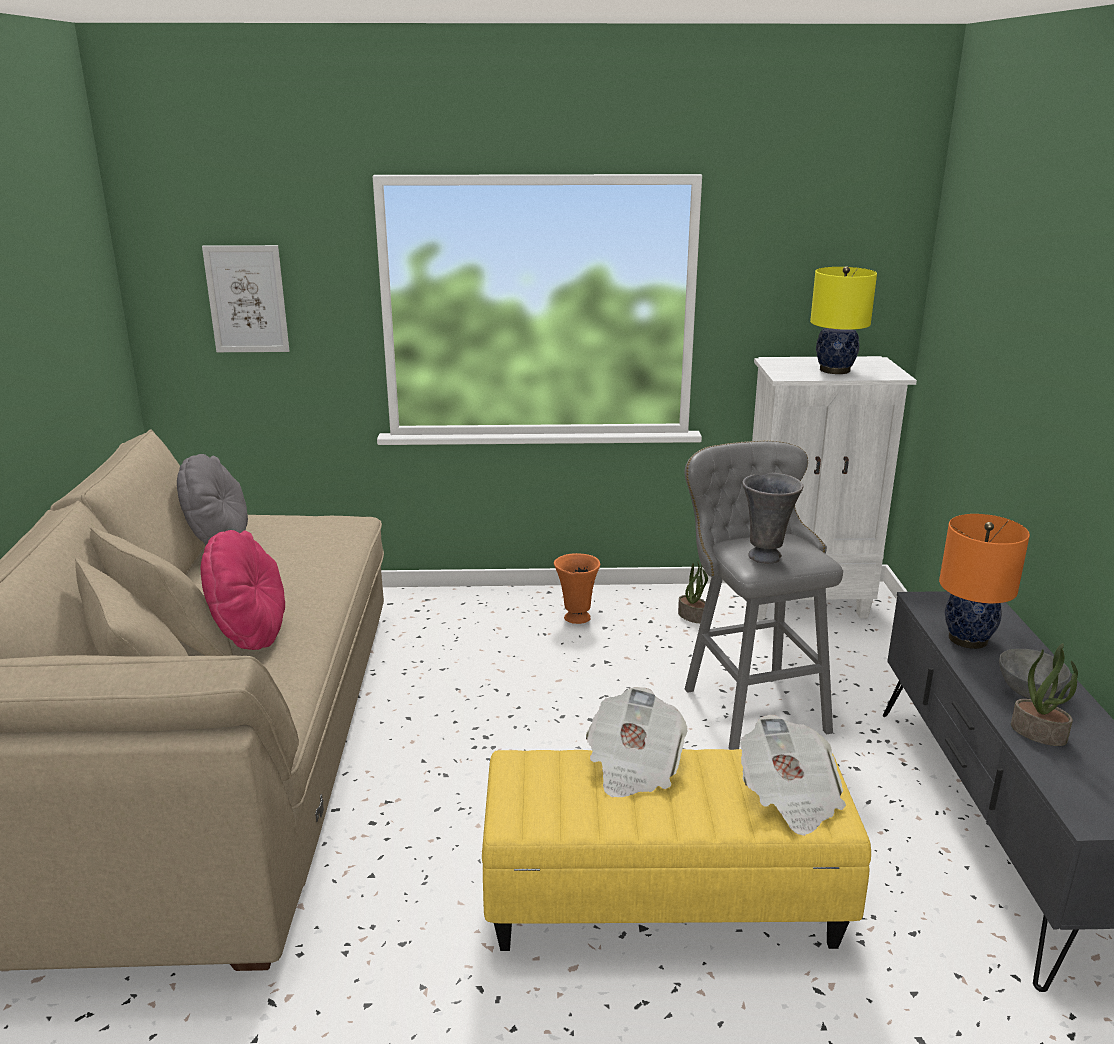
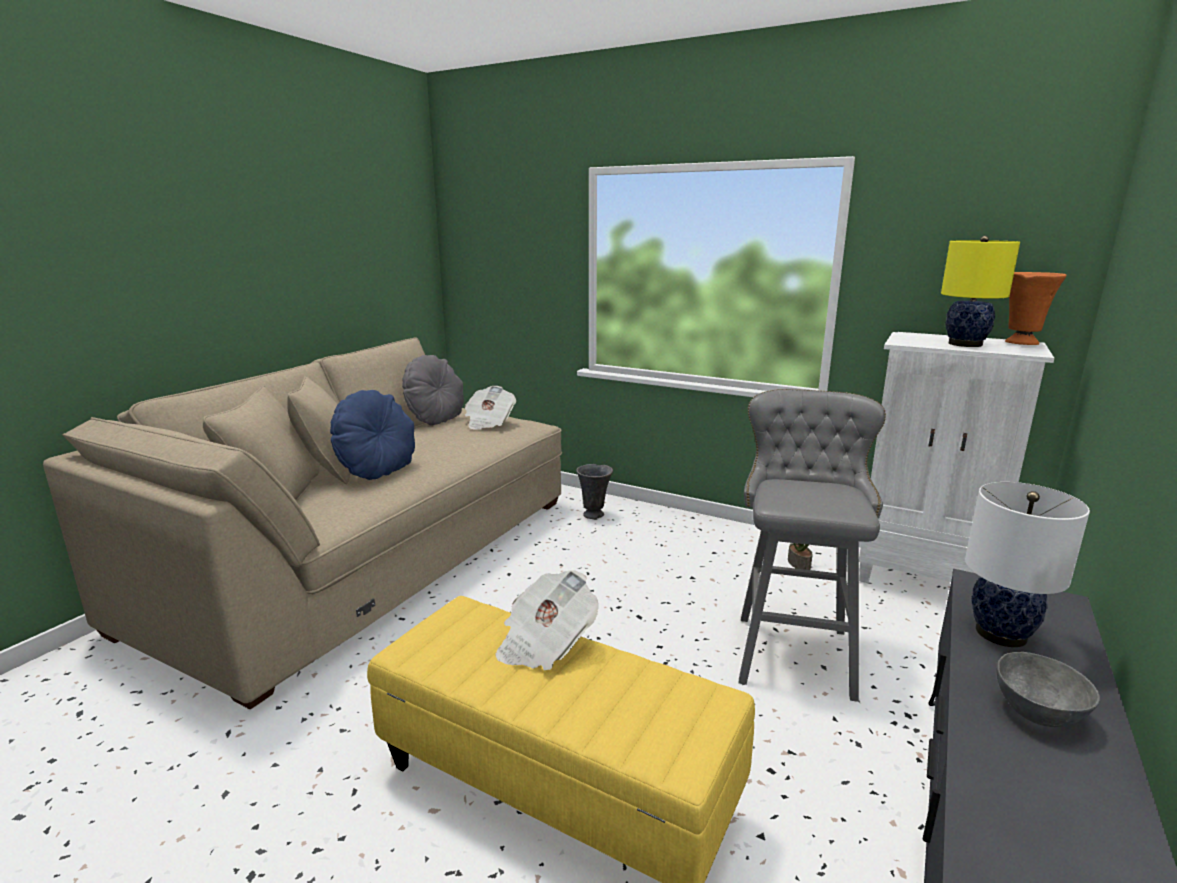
camera: 30 degrees right, 5 degrees down
pink pillow [201,530,285,650] -> blue pillow [330,390,415,480]
picture [202,245,289,352] -> none
orange vase [554,553,600,624] -> orange vase moved to [1005,272,1066,345]
newspaper [740,715,846,836] -> newspaper moved to [464,386,516,430]
grey vase [742,473,804,564] -> grey vase moved to [576,464,613,519]
orange table lamp [939,514,1030,649] -> white table lamp [965,482,1090,647]
potted plant [1011,643,1078,746] -> none

